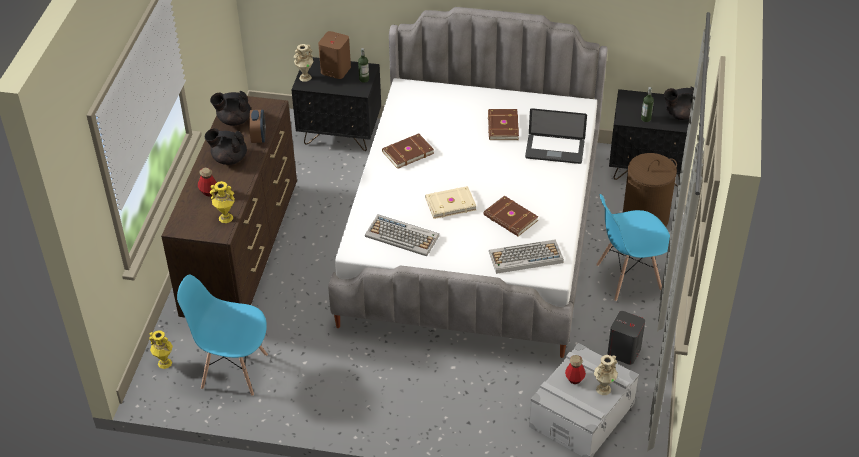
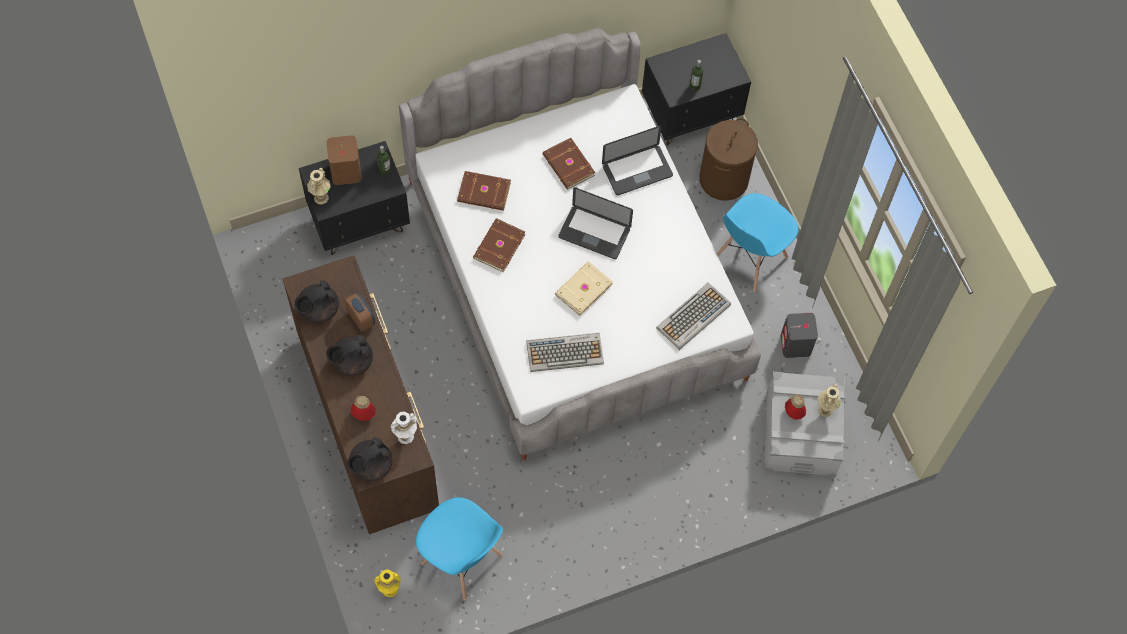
camera: 35 degrees left, 20 degrees up
blue chair [177,275,268,396] -> blue chair turned 120 degrees counterclockwise [416,497,503,600]
yellow vase [210,181,235,223] -> white vase [391,412,417,444]
brown book [484,196,538,236] -> brown book moved to [457,171,511,211]
black teapot [664,87,694,120] -> black teapot moved to [347,438,392,481]
none -> laptop [558,187,633,259]

